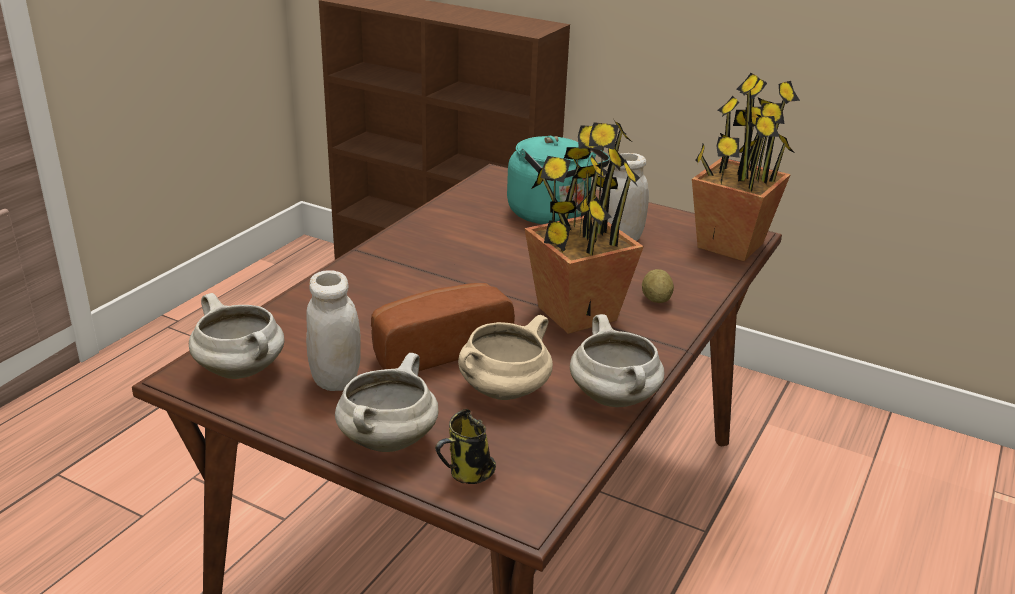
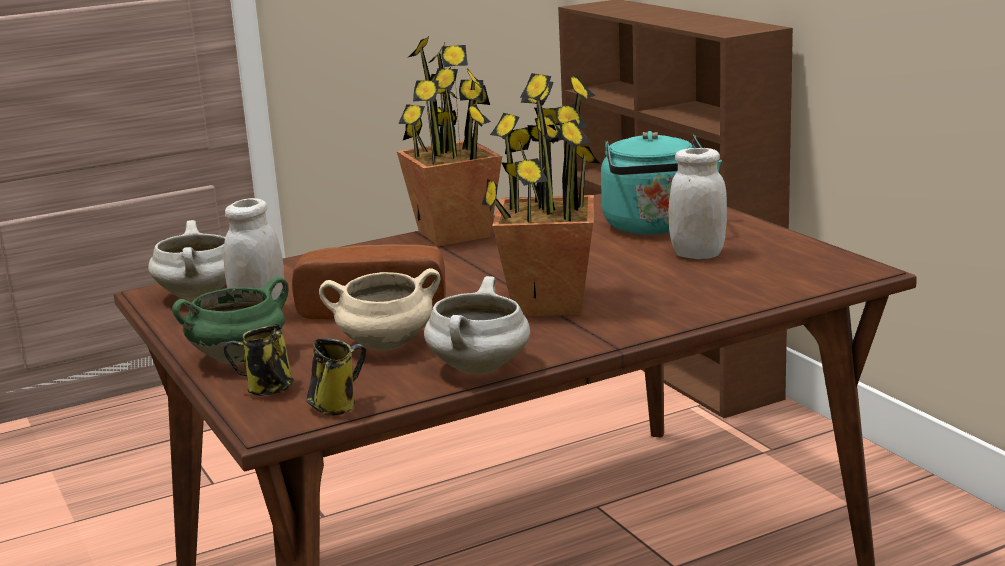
camera: 35 degrees right, 10 degrees down
white cooking pot [335,353,439,452] -> green cooking pot [172,276,289,364]
potato [642,269,674,303] -> none
potted plant [692,73,800,261] -> potted plant moved to [397,36,502,246]
none -> mug [306,338,367,416]

